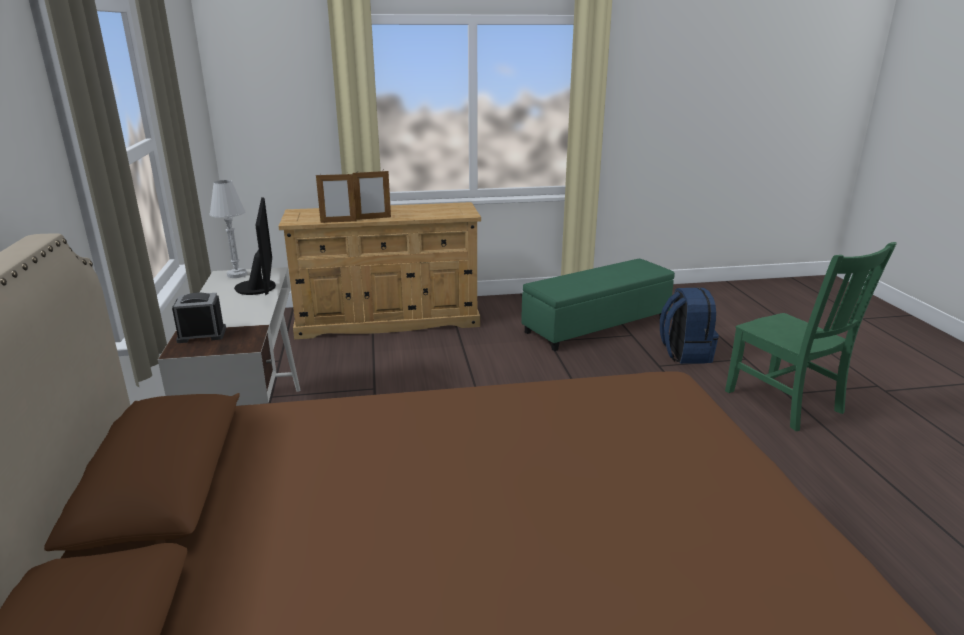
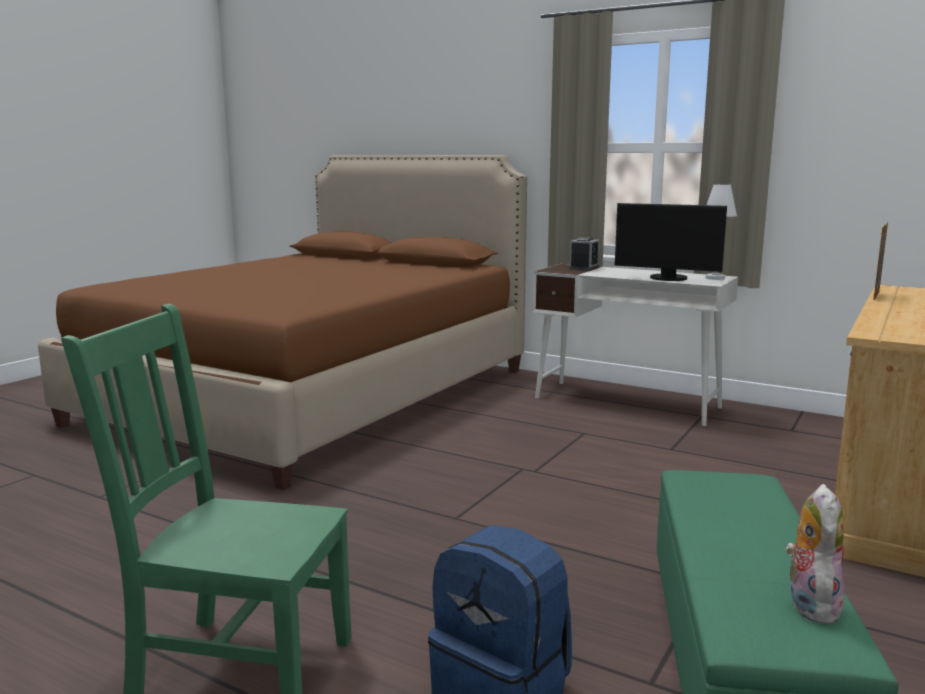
camera: 130 degrees right, 10 degrees down
picture frame [353,171,391,220] -> none
none -> plush toy [785,484,845,626]

